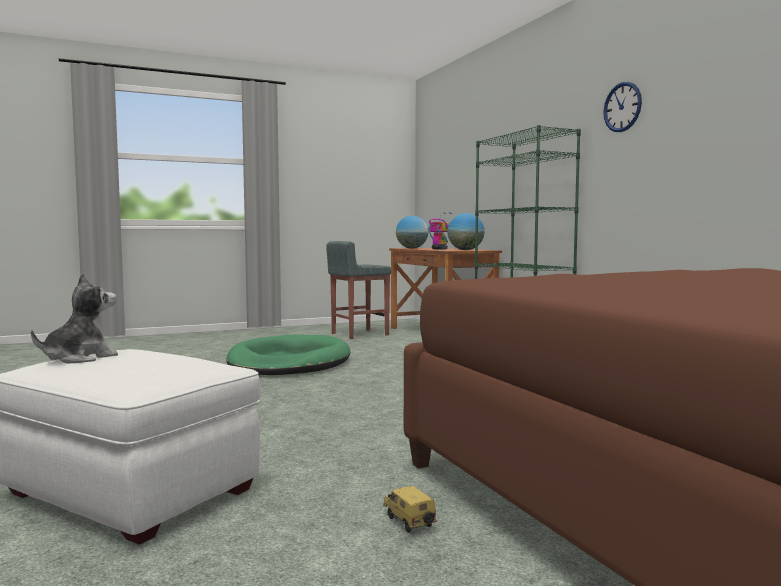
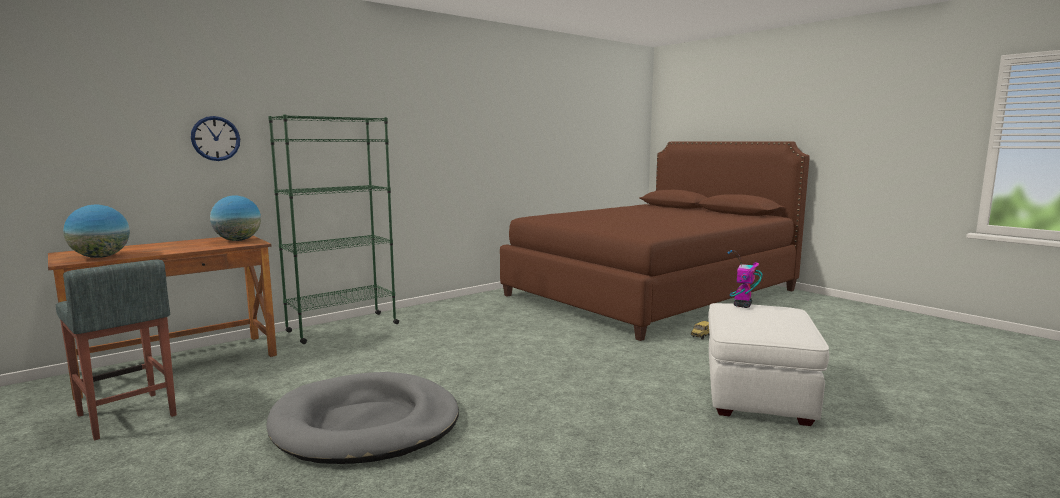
camera: 105 degrees left, 5 degrees up
plush toy [31,273,118,363] -> none
green dog bed [226,334,350,375] -> grey dog bed [267,372,459,464]
toy robot [429,212,451,249] -> toy robot moved to [728,250,762,308]
wall clock [603,82,642,132] -> wall clock moved to [191,116,240,161]

